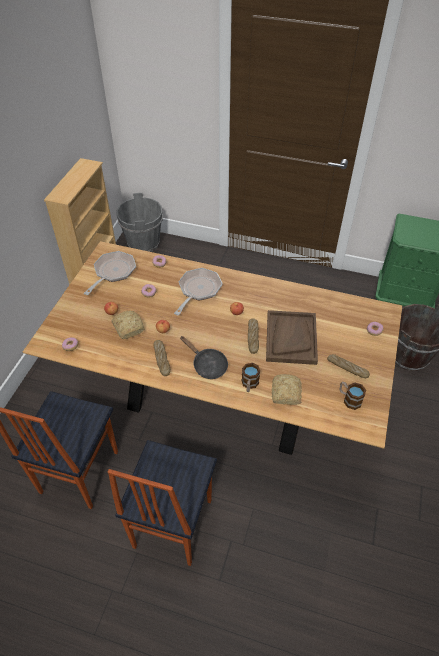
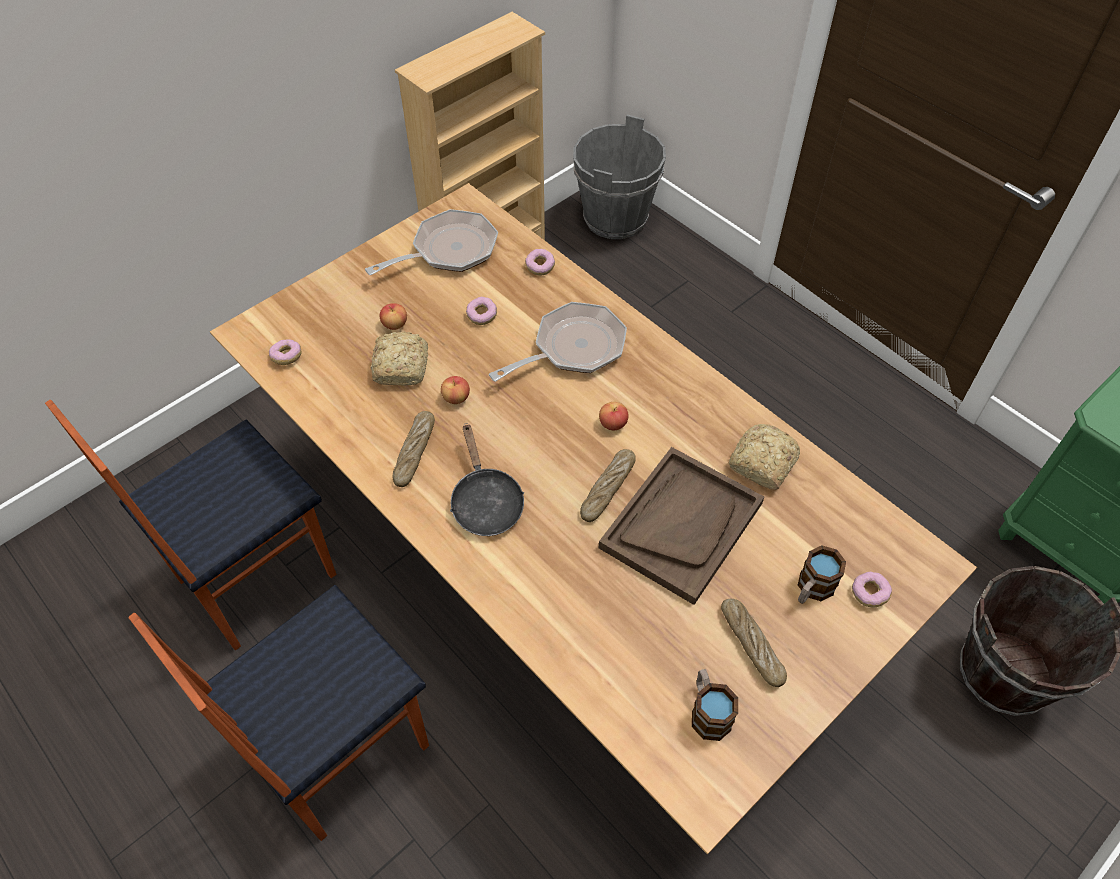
camera: 30 degrees right, 5 degrees up
mug [241,363,260,392] -> mug moved to [798,545,846,604]
bread [272,374,302,405] -> bread moved to [729,424,800,490]

